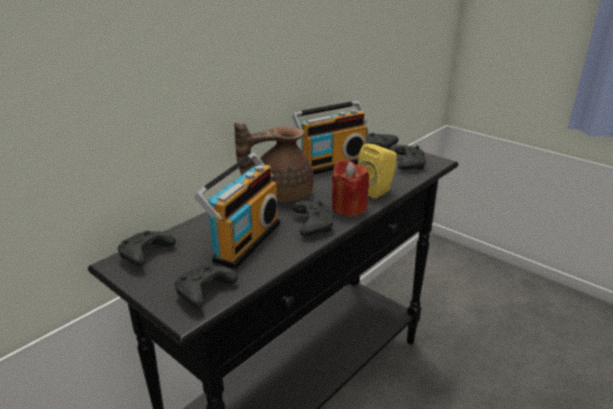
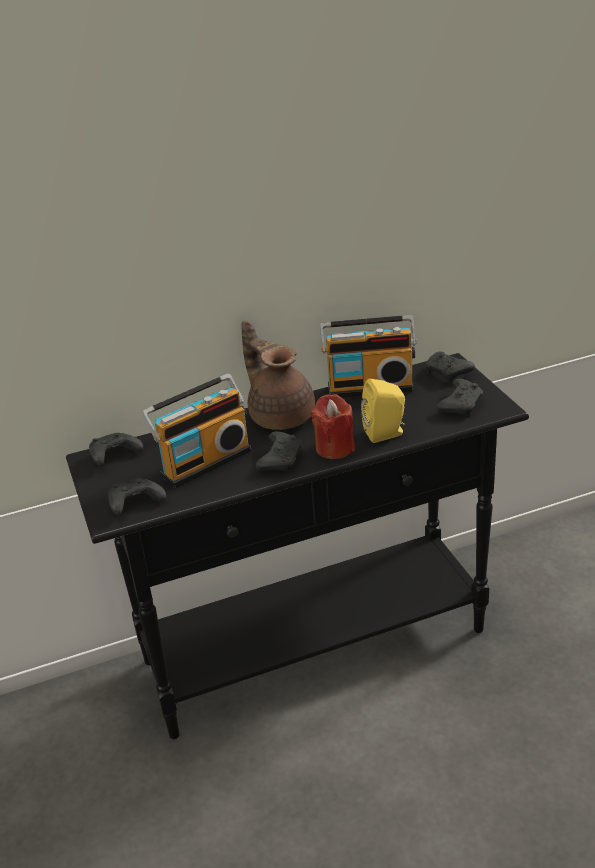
camera: 30 degrees right, 5 degrees up
brown teapot [234,122,314,202] -> brown teapot turned 45 degrees clockwise [241,320,315,430]

